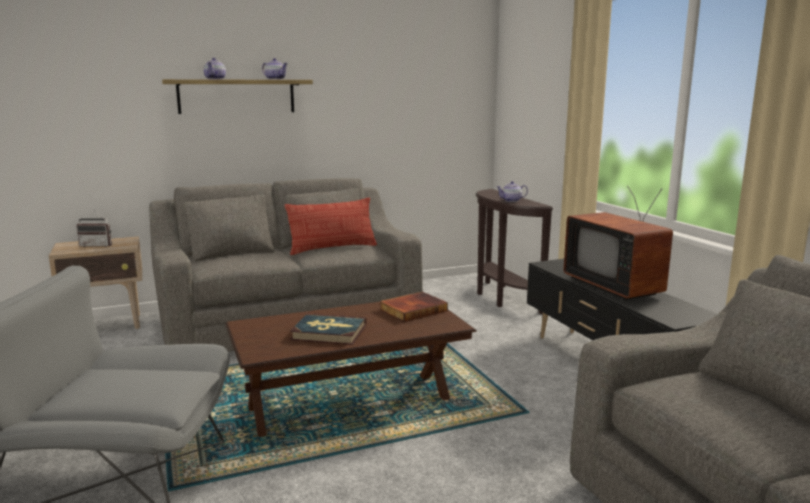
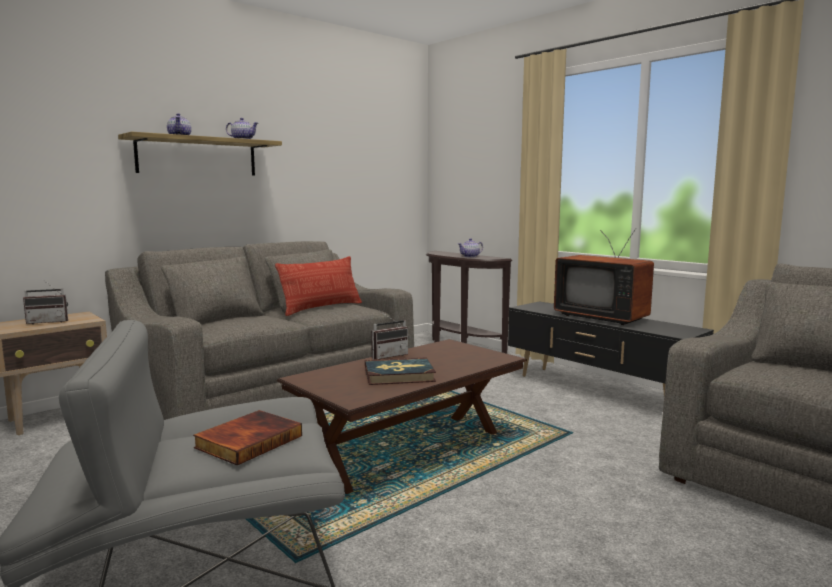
camera: 20 degrees left, 5 degrees down
book [380,292,448,322] -> book moved to [193,410,302,465]
none -> radio [371,312,409,360]

